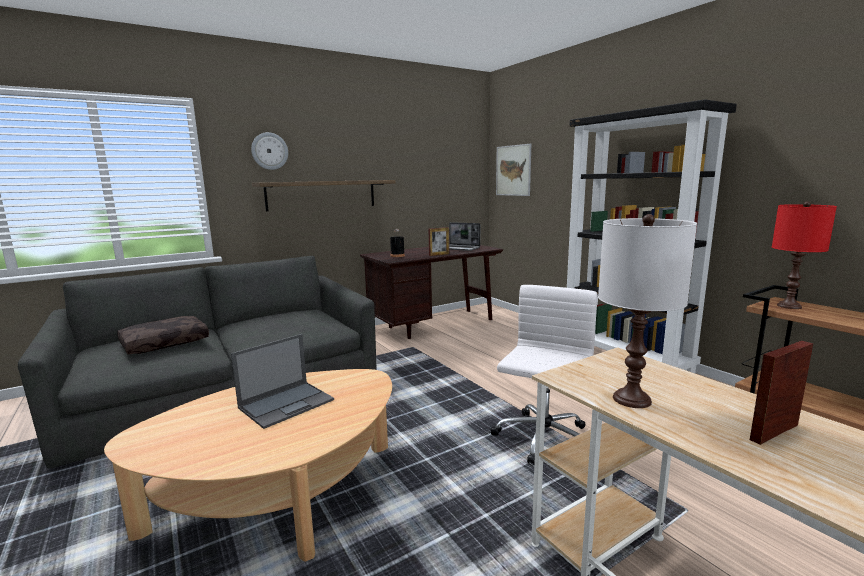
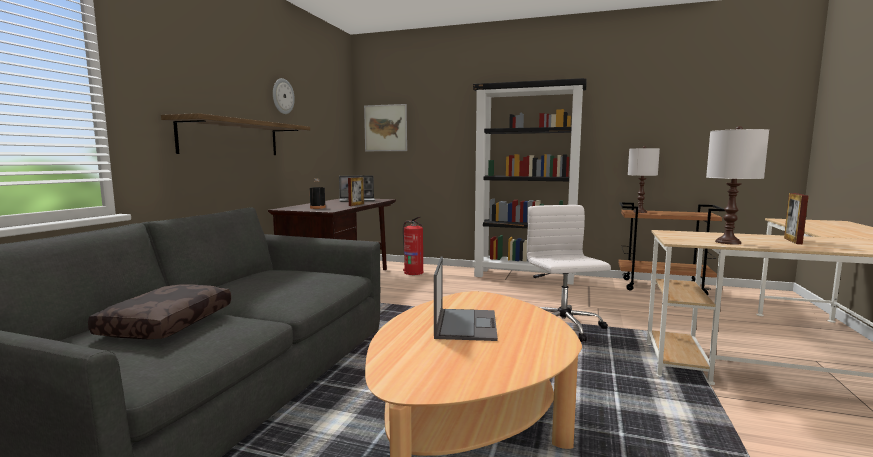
camera: 40 degrees left, 5 degrees down
wall clock [251,132,288,170] -> wall clock moved to [273,78,295,114]
red table lamp [772,202,837,309] -> white table lamp [628,146,660,213]
none -> fire extinguisher [403,217,423,275]

